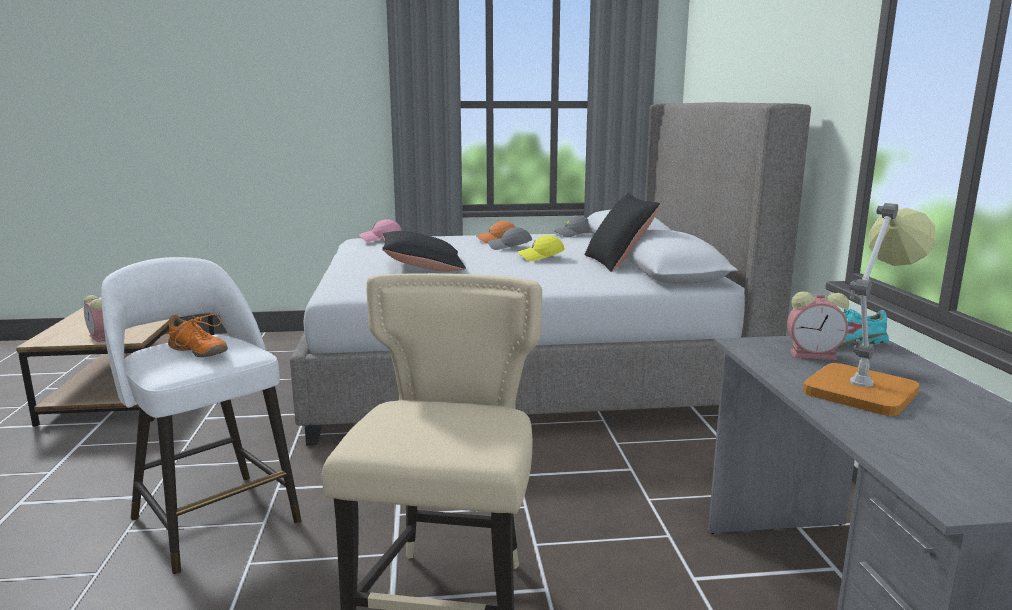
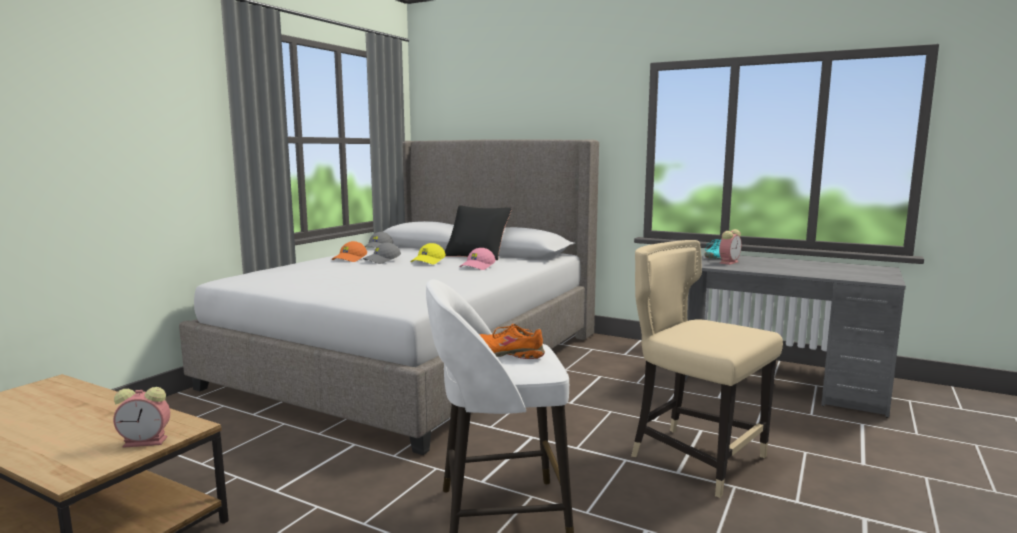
camera: 55 degrees left, 5 degrees down
orange shoe [161,314,228,357] -> orange shoe turned 135 degrees counterclockwise [479,324,545,359]
pink cap [359,219,402,242] -> pink cap moved to [459,248,496,270]
black pillow [382,231,466,272] -> none
table lamp [803,203,936,416] -> none

